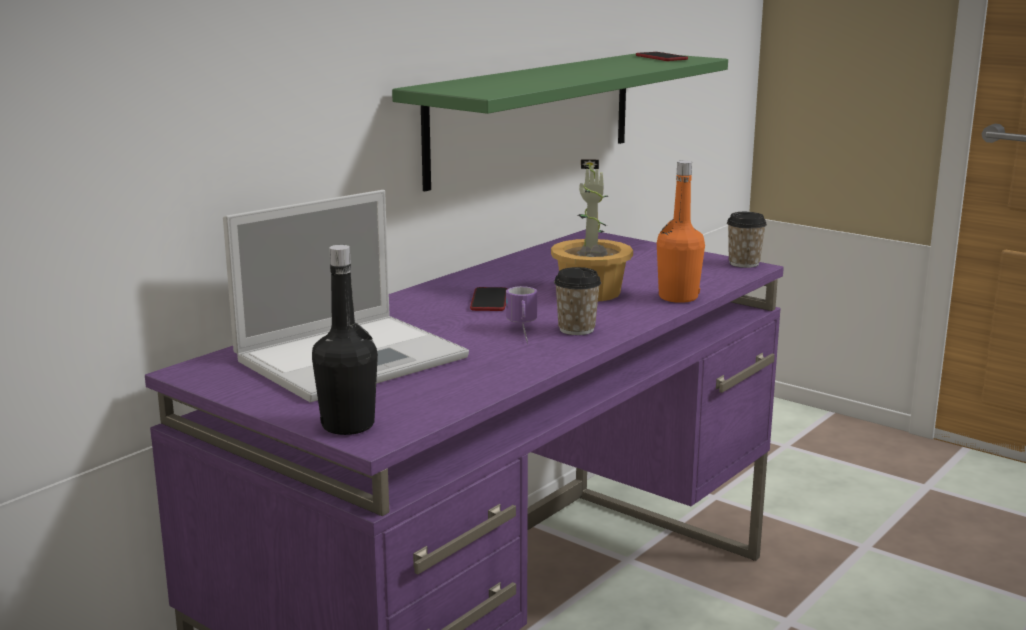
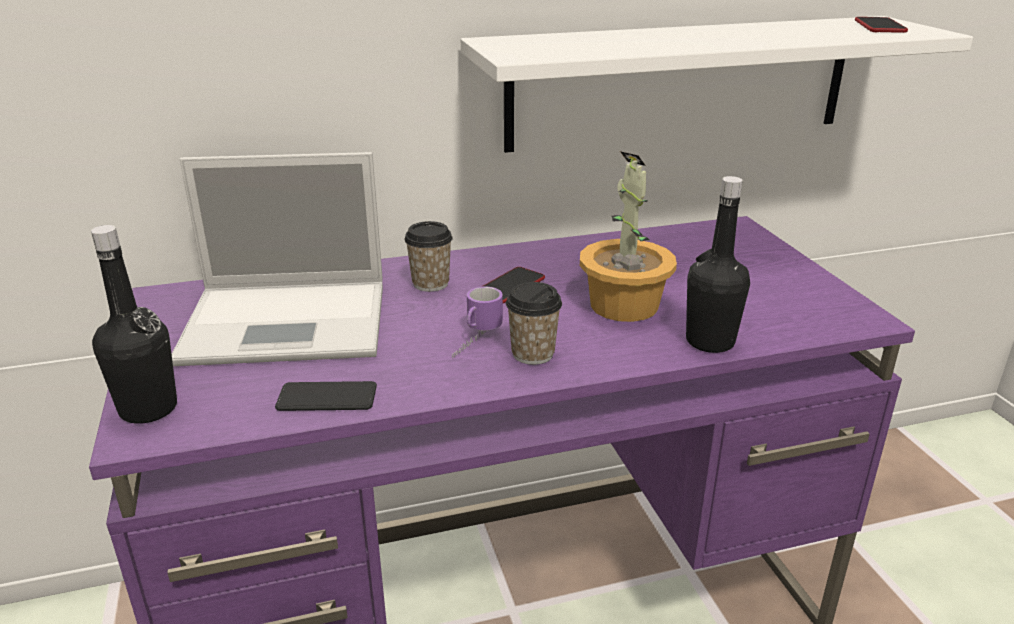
camera: 35 degrees right, 10 degrees up
green shelf [392,53,728,191] -> white shelf [461,16,973,153]
orange bottle [657,161,705,303] -> black bottle [686,176,750,353]
cup [727,212,767,268] -> cup moved to [404,221,453,292]
none -> phone [275,381,377,411]

